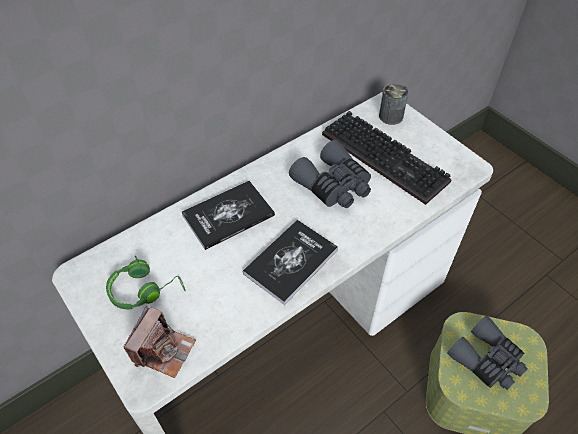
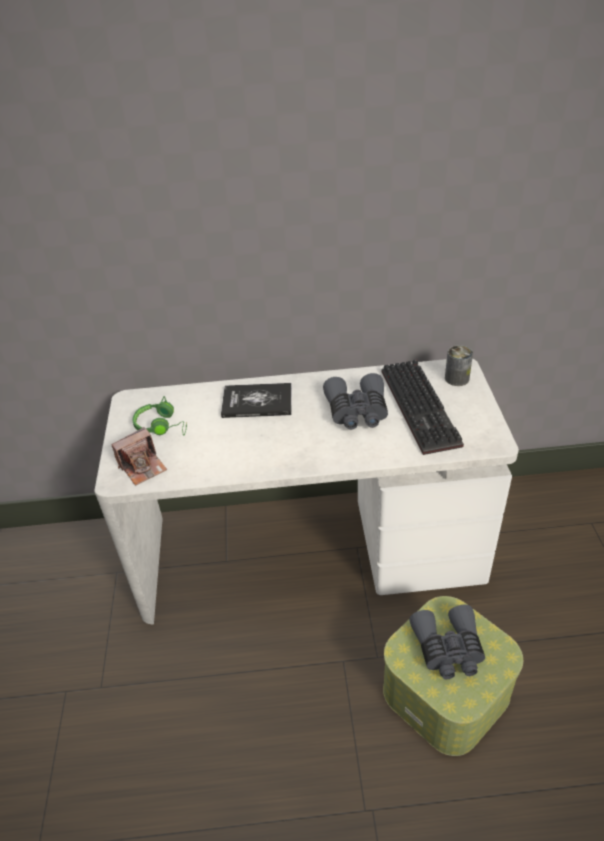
camera: 35 degrees right, 10 degrees down
book [243,220,338,305] -> none

